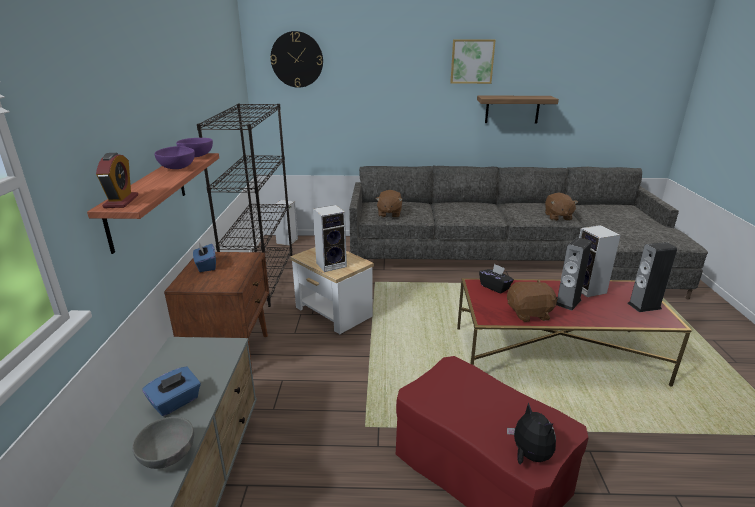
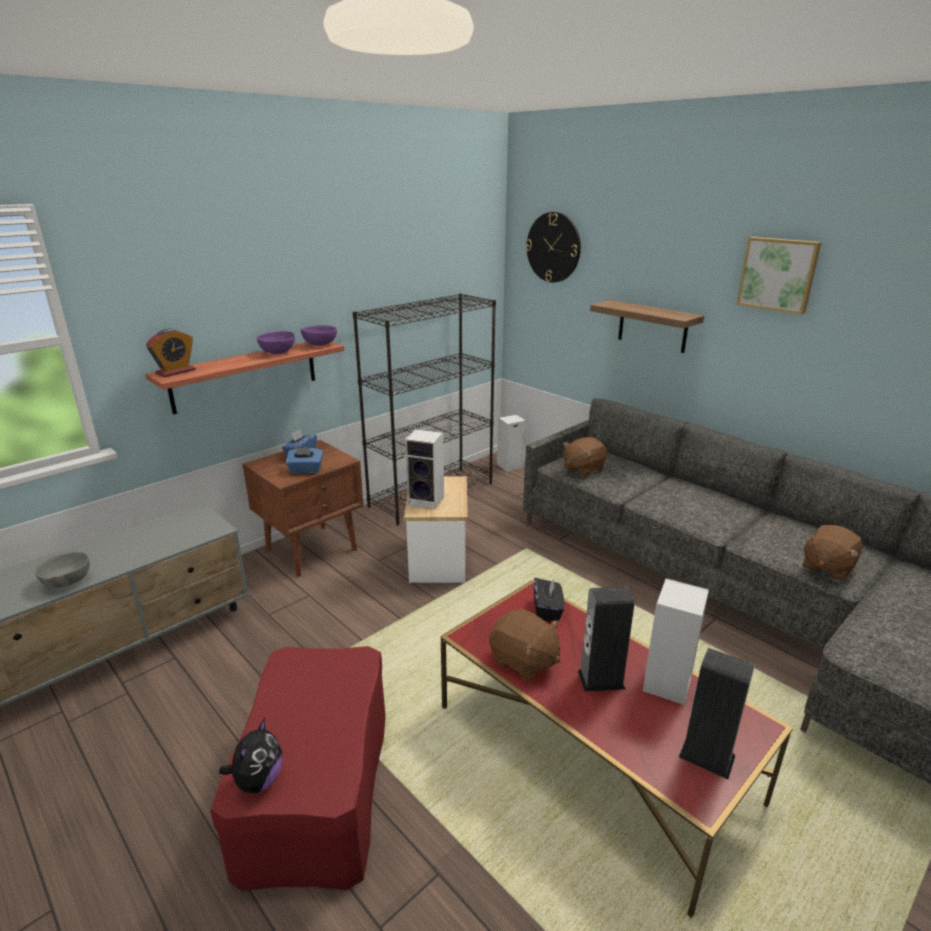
camera: 45 degrees right, 0 degrees up
blue tissue box [142,366,201,416] -> blue tissue box moved to [286,448,323,474]
shelf [477,95,559,124] -> shelf moved to [590,300,704,353]

